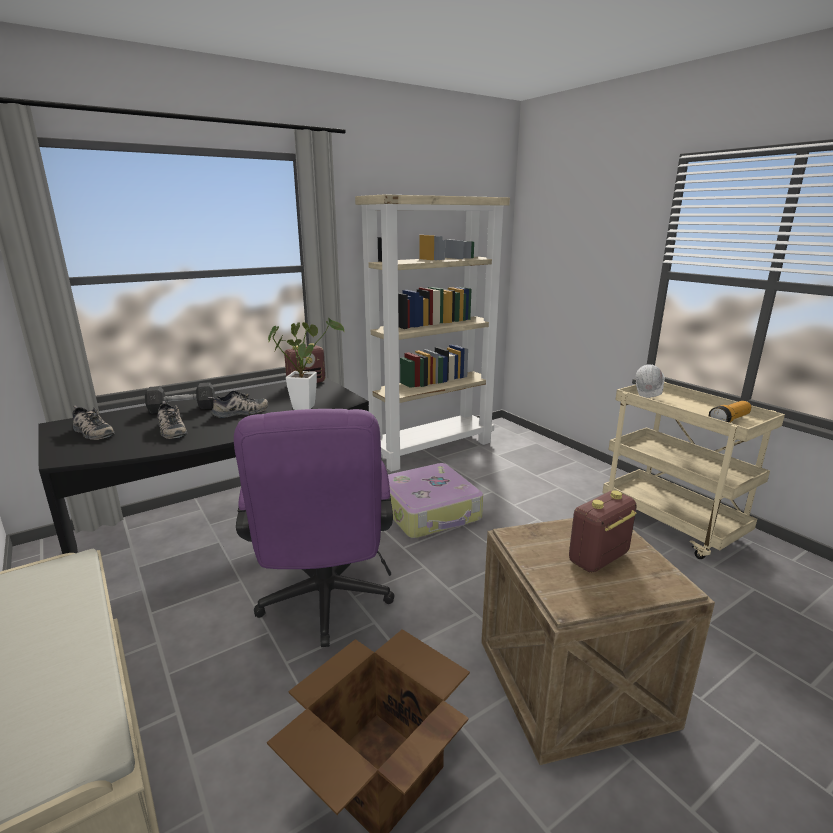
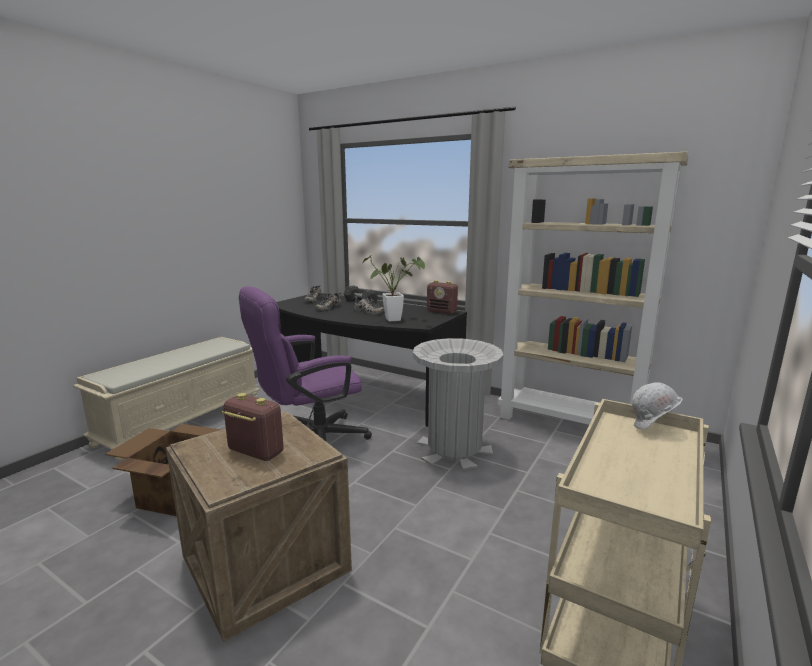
camera: 65 degrees right, 5 degrees down
suitcase [388,463,483,538] -> grey trash can [413,338,503,470]
flashlight [709,401,751,423] -> none

